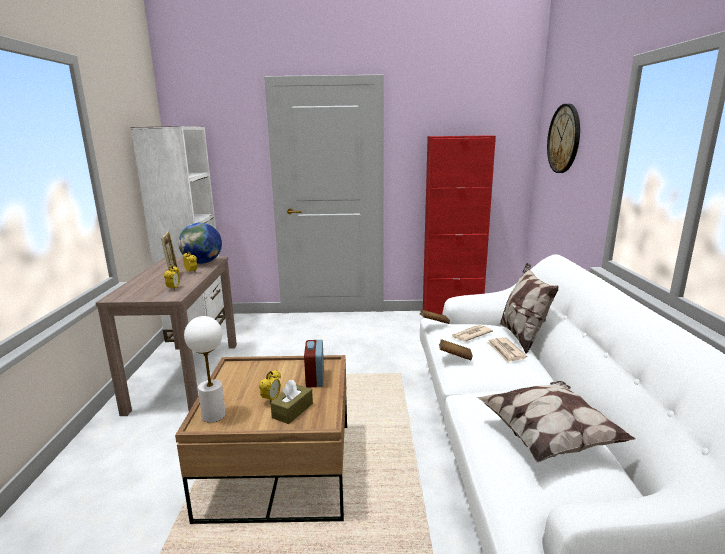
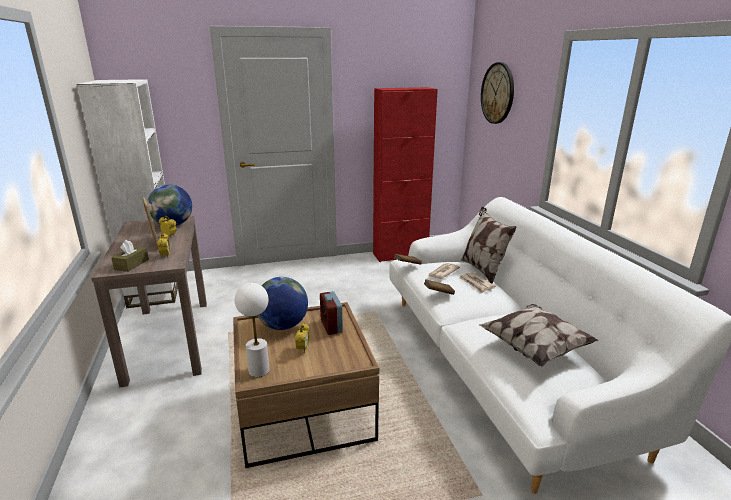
camera: 15 degrees left, 5 degrees up
brown tissue box [271,380,313,424] -> brown tissue box moved to [111,240,149,272]
none -> globe [257,277,308,330]

